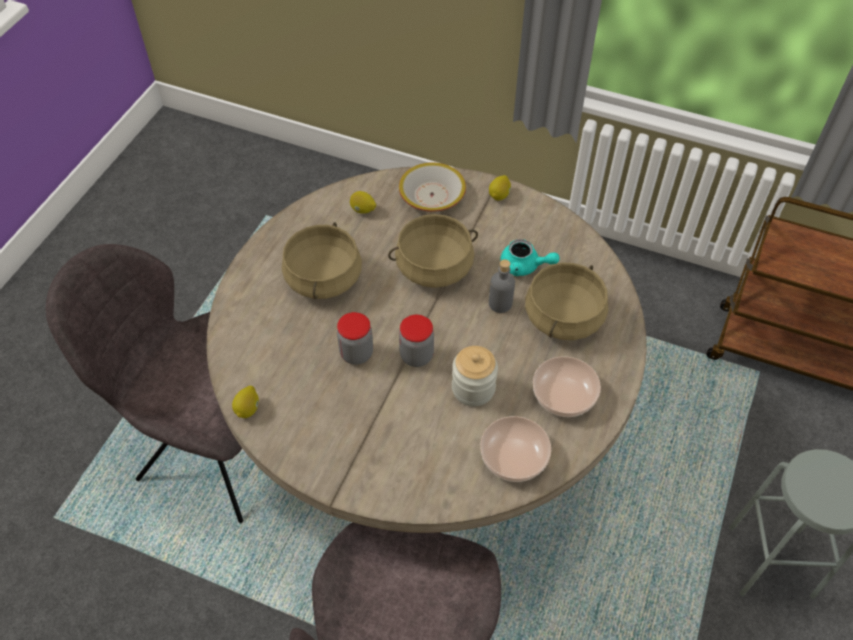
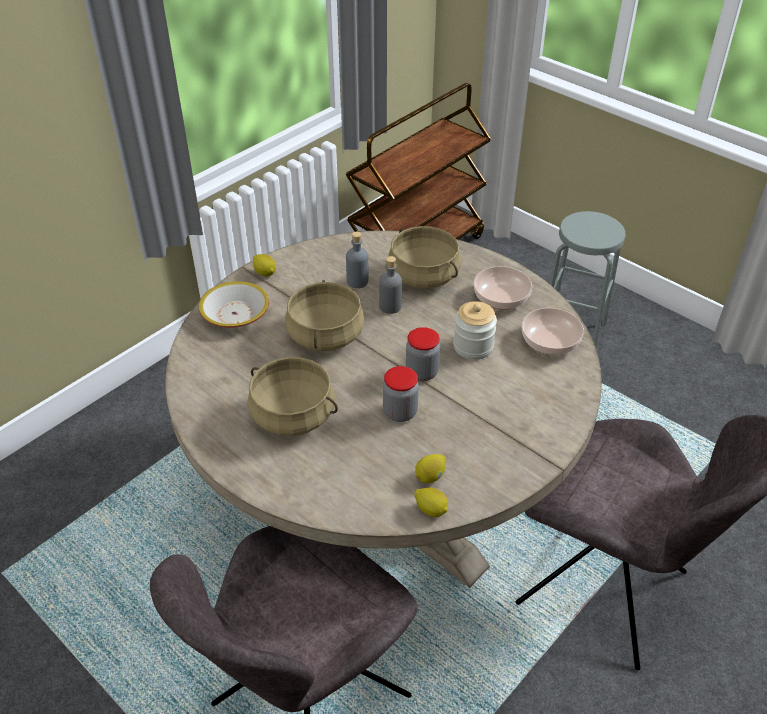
camera: 70 degrees left, 10 degrees down
lemon [350,191,376,214] -> lemon moved to [415,454,446,483]
turquoise teapot [500,239,560,276] -> grey bottle [346,232,368,288]

